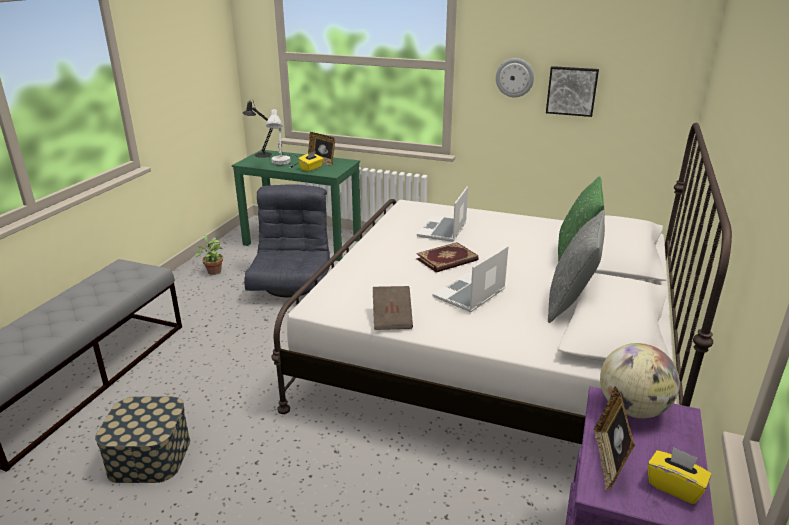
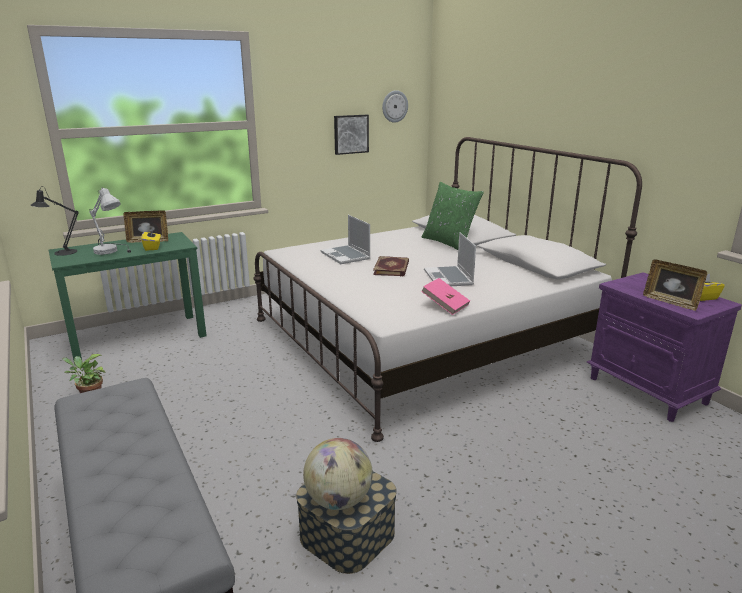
camera: 50 degrees left, 5 degrees down
grey armchair [244,184,330,297] -> none
brown book [373,286,413,330] -> pink book [421,278,470,315]
wall clock [496,58,534,97] -> wall clock moved to [382,90,408,123]
grey pillow [548,210,605,323] -> none
globe [600,343,680,418] -> globe moved to [303,438,373,510]

